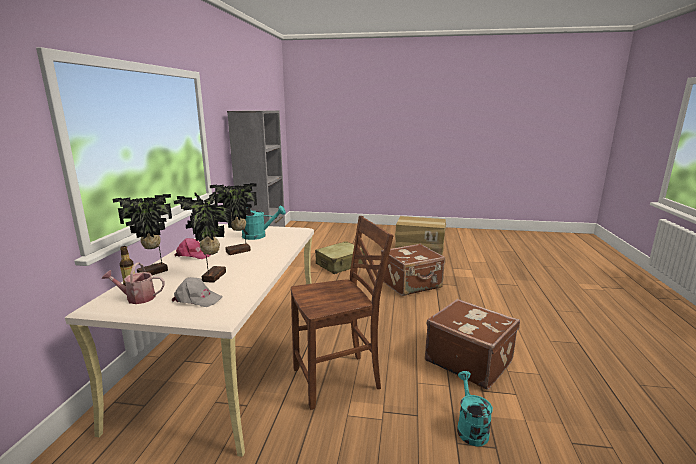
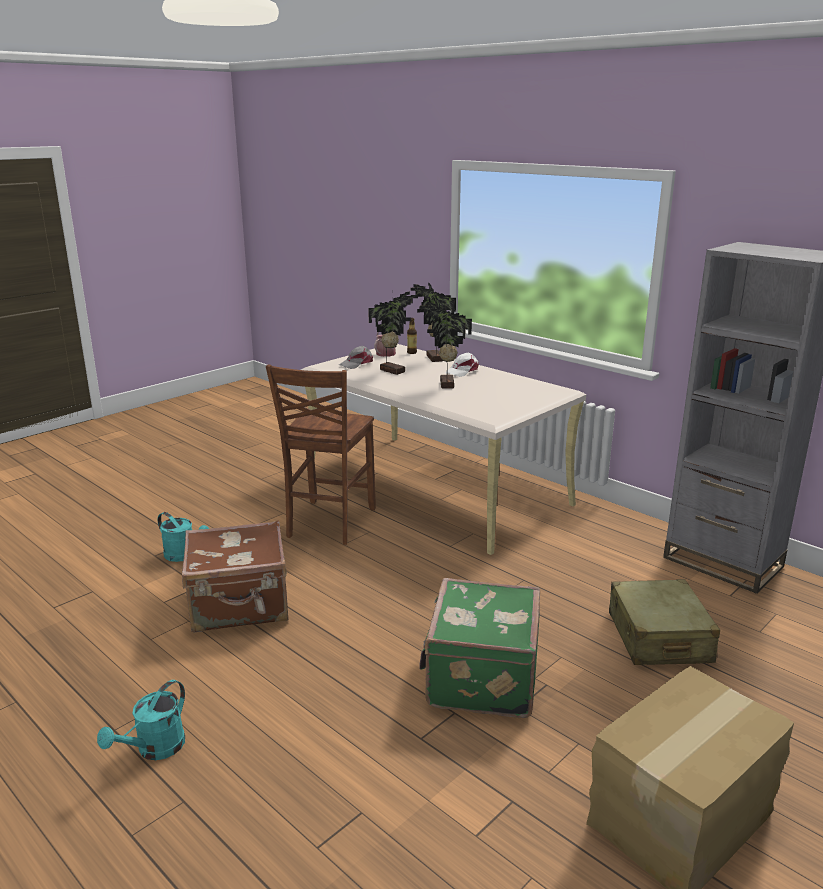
camera: 125 degrees right, 5 degrees up
pink cap [174,238,210,259] -> white cap [445,352,479,377]
turquoise watering can [242,206,286,240] -> turquoise watering can moved to [97,680,185,760]
brown suitcase [381,243,445,296] -> green suitcase [419,578,540,718]

